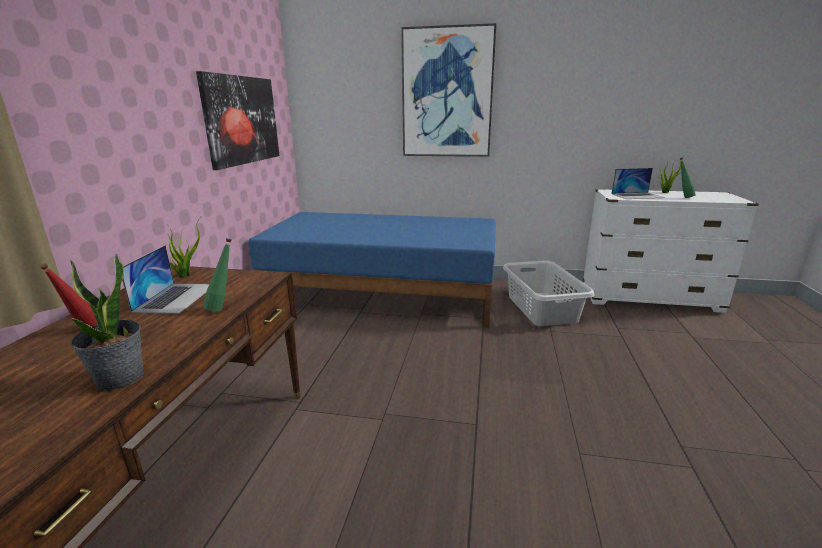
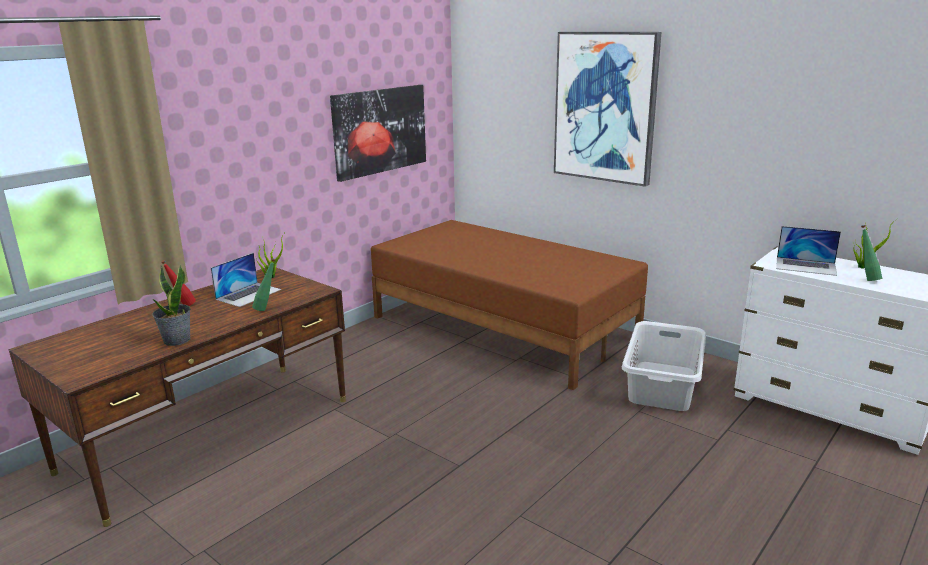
camera: 30 degrees right, 0 degrees up
blue bed [248,212,495,328] -> brown bed [371,220,648,390]

